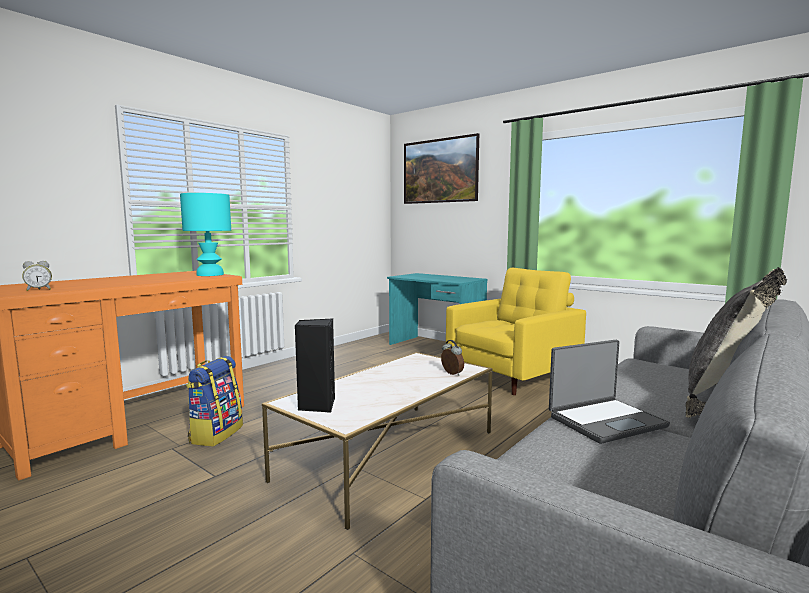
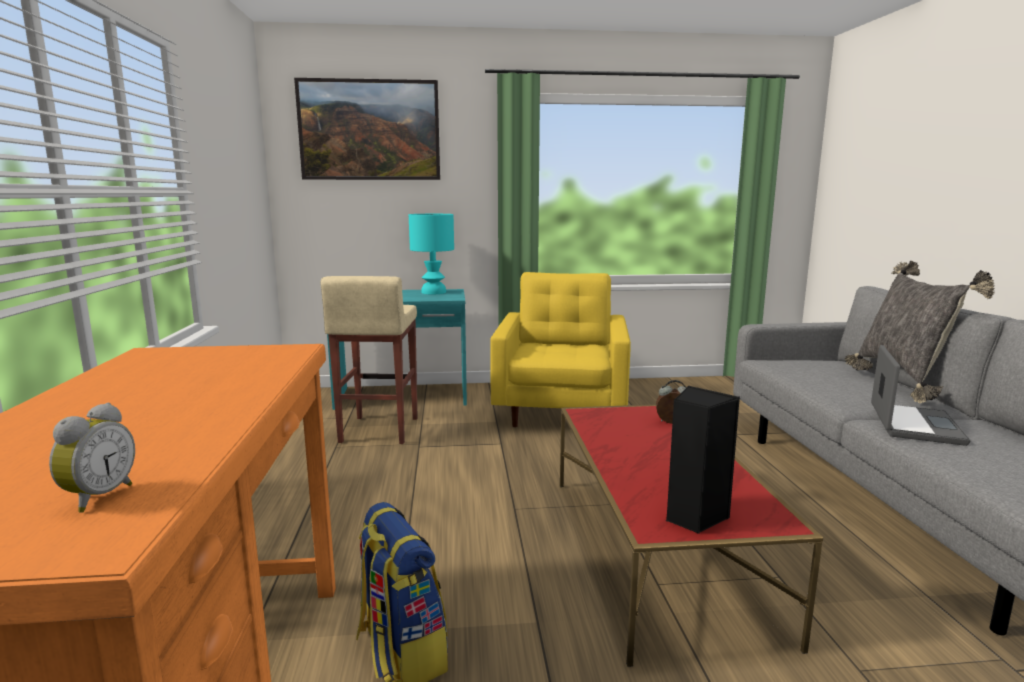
camera: 45 degrees left, 5 degrees up
turquoise table lamp [180,193,231,276] -> turquoise table lamp moved to [409,214,454,294]
white coffee table [262,352,492,530] -> red coffee table [560,405,823,667]
none -> beige stool [320,276,418,444]

